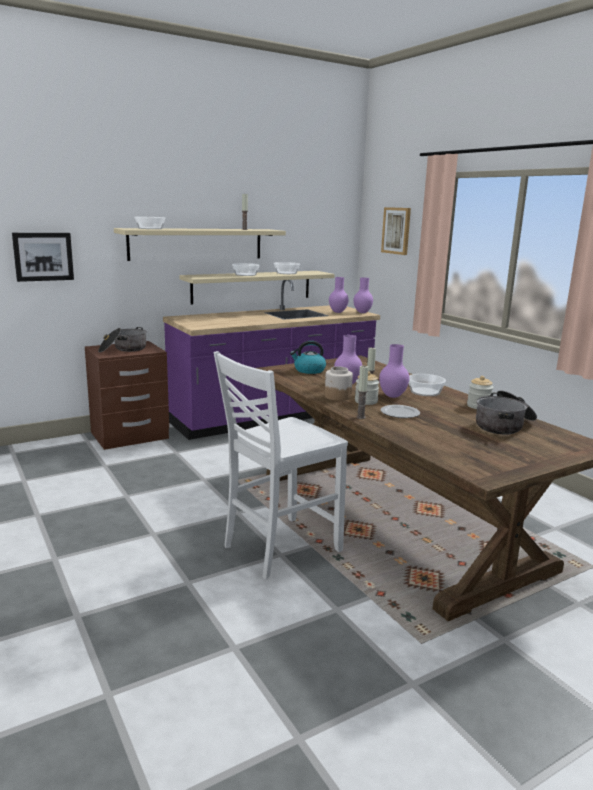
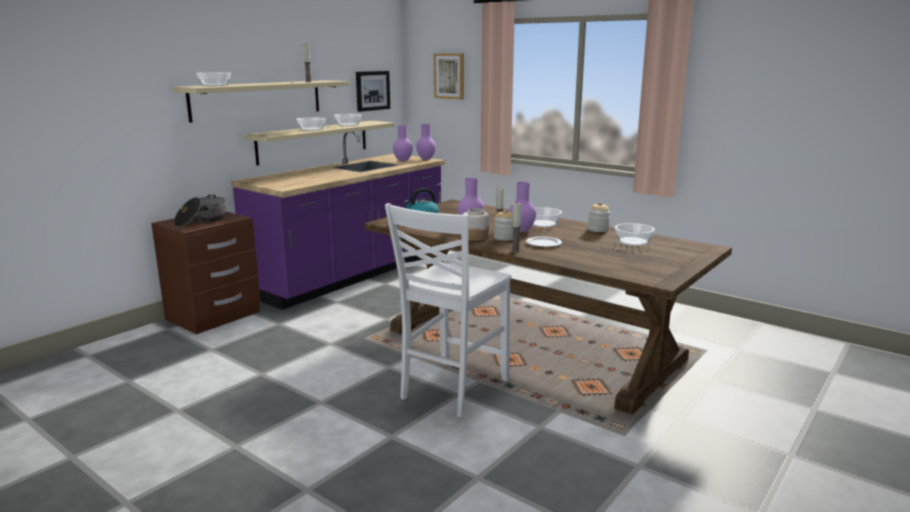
camera: 20 degrees left, 0 degrees up
picture [12,233,74,282] -> picture moved to [356,71,390,112]
cooking pot [476,390,537,435] -> bowl [615,223,655,246]

